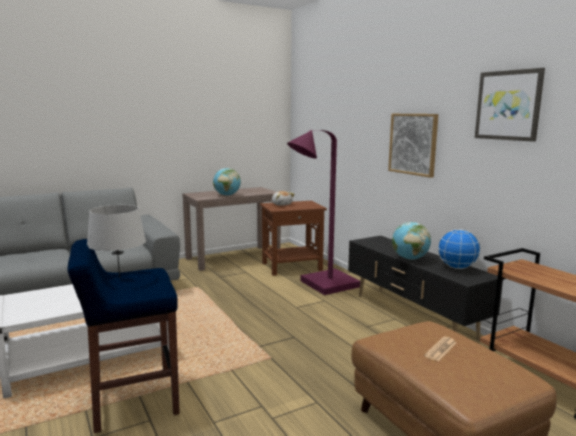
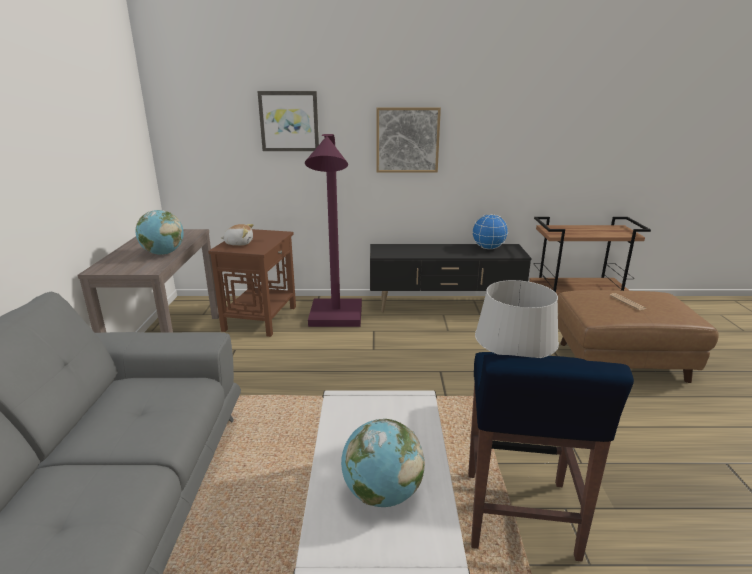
camera: 60 degrees left, 10 degrees up
globe [392,222,431,260] -> globe moved to [341,419,425,507]
picture [475,68,545,142] -> picture moved to [257,91,319,151]

